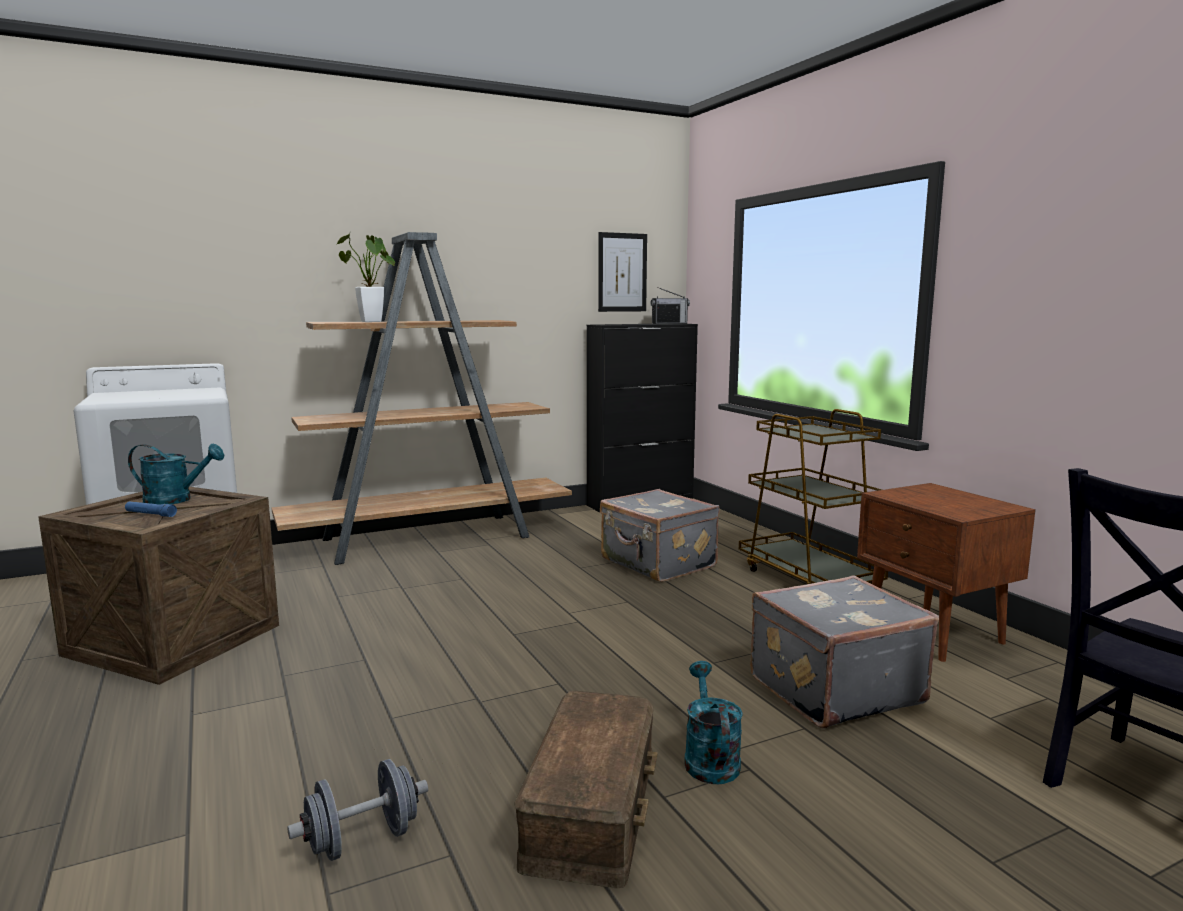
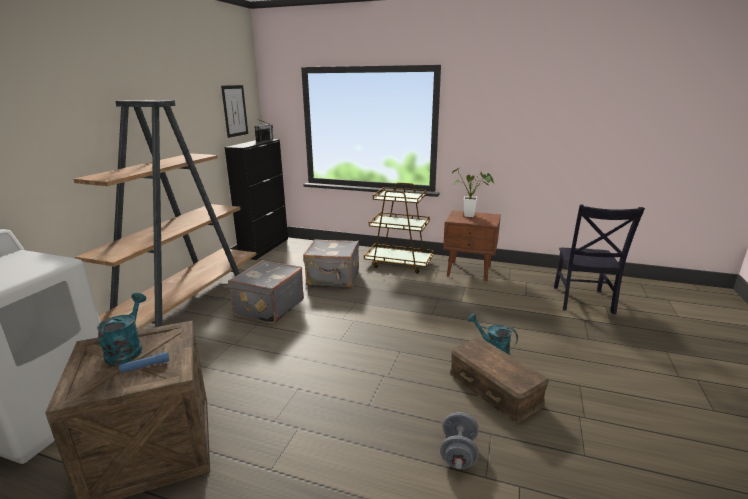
camera: 45 degrees left, 10 degrees up
turquoise watering can [128,444,224,505] -> turquoise watering can turned 45 degrees counterclockwise [97,293,146,365]
potted plant [336,234,395,322] -> potted plant moved to [452,168,494,217]
grey suitcase [750,575,939,729] -> grey suitcase moved to [228,260,304,324]

